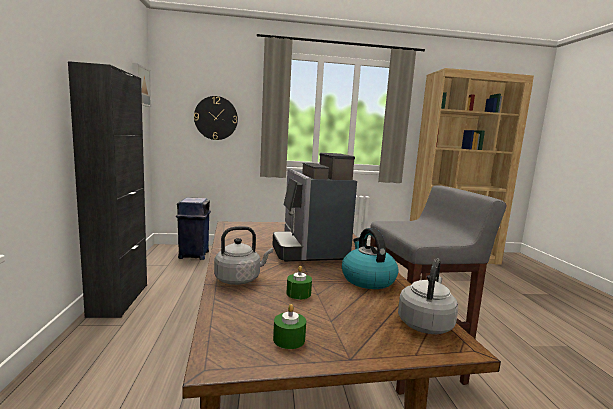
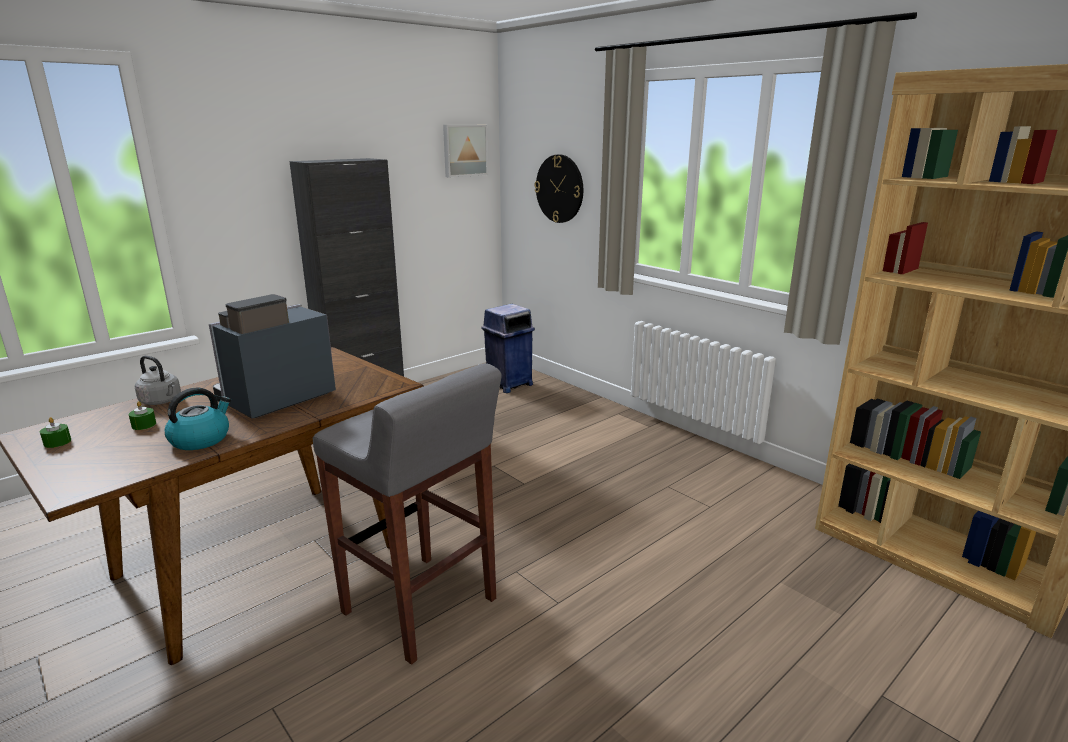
camera: 55 degrees right, 10 degrees up
grey kettle [398,259,458,334] -> none

